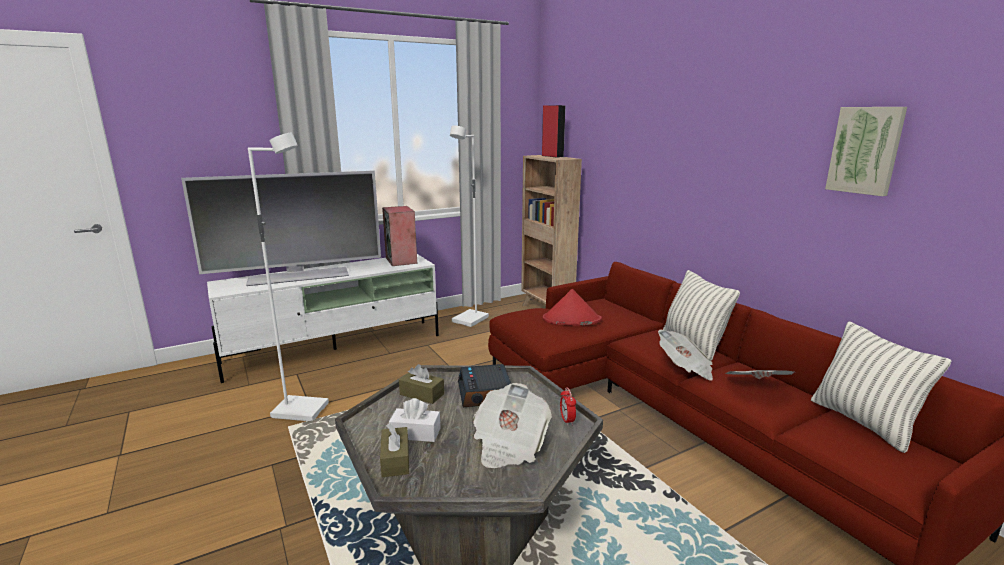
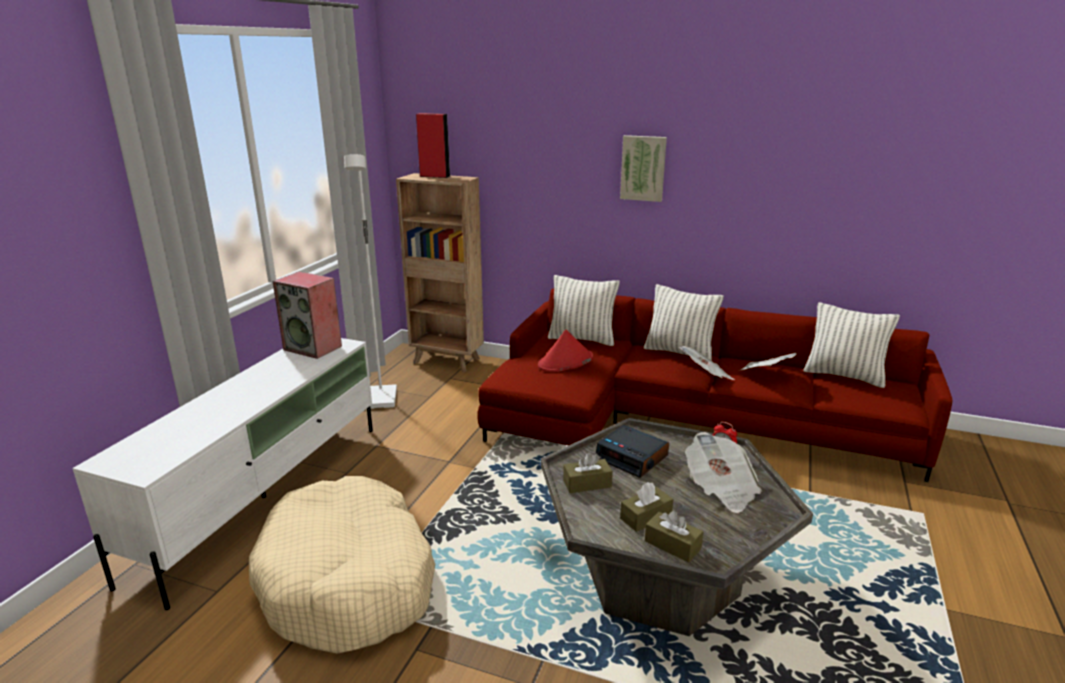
camera: 40 degrees left, 5 degrees up
television [181,171,381,286] -> none
white floor lamp [248,133,329,421] -> beige dog bed [249,476,435,654]
white tissue box [389,398,441,442] -> brown tissue box [620,482,673,532]
picture [825,107,907,196] -> picture moved to [620,135,667,202]
none -> pillow [548,275,620,346]

